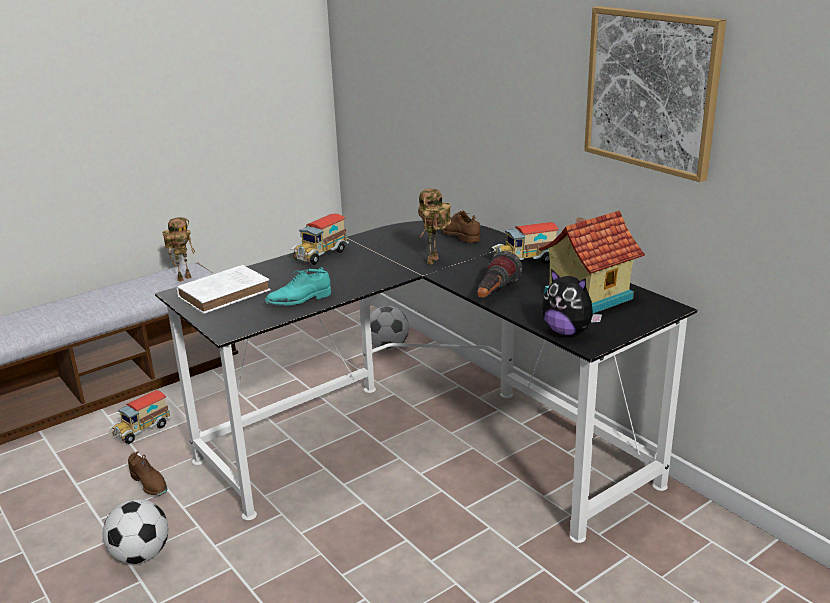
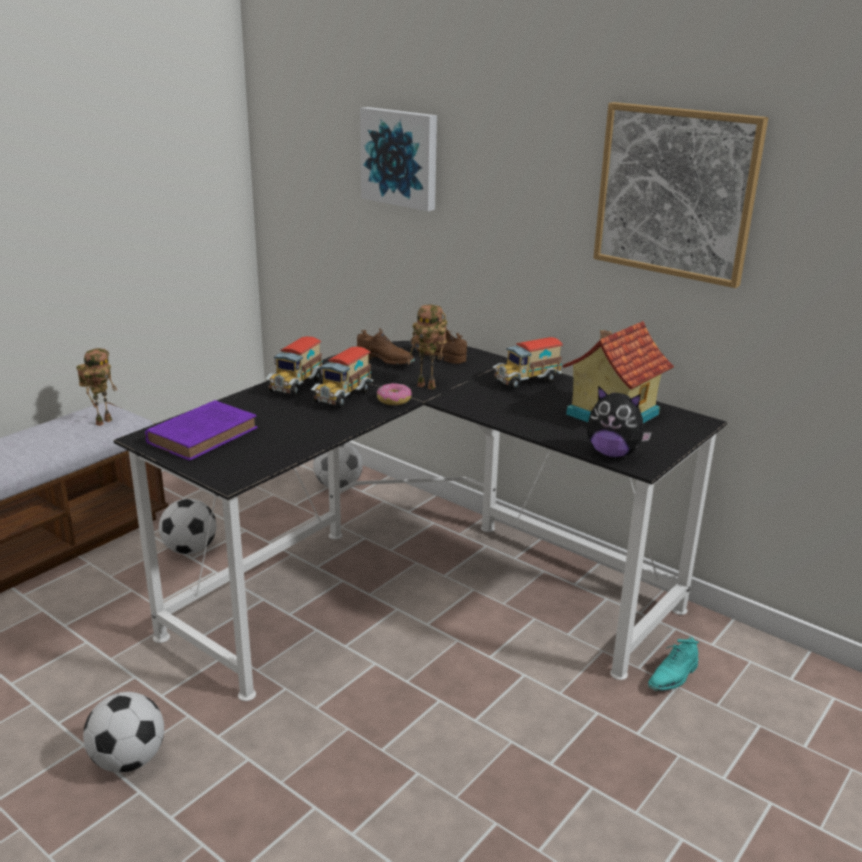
camera: 15 degrees left, 0 degrees up
toy truck [109,390,171,444] -> toy truck moved to [311,346,373,408]
brown shoe [128,451,167,496] -> brown shoe moved to [357,328,415,364]
white book [176,265,271,314] -> purple book [145,400,258,461]
turquoise shoe [264,267,331,306] -> turquoise shoe moved to [648,637,699,691]
toy robot [418,189,451,265] -> toy robot turned 75 degrees counterclockwise [408,304,447,390]
flashlight [477,251,523,298] -> none
none -> football [159,499,216,555]
none -> picture [360,107,437,211]
none -> donut [377,383,412,405]

